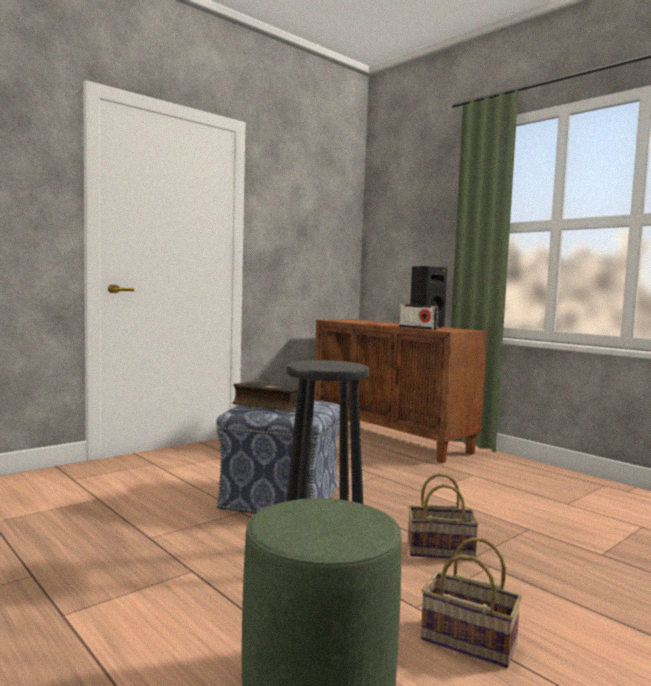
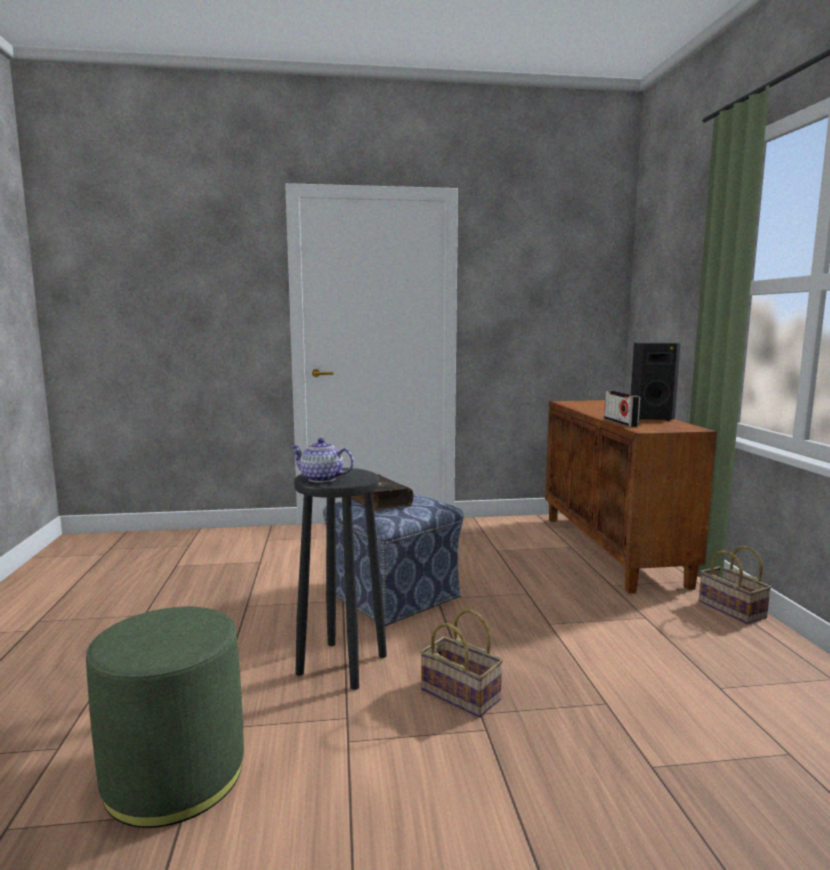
camera: 35 degrees right, 5 degrees up
basket [421,537,522,668] -> basket moved to [699,546,772,624]
none -> teapot [290,438,354,483]

